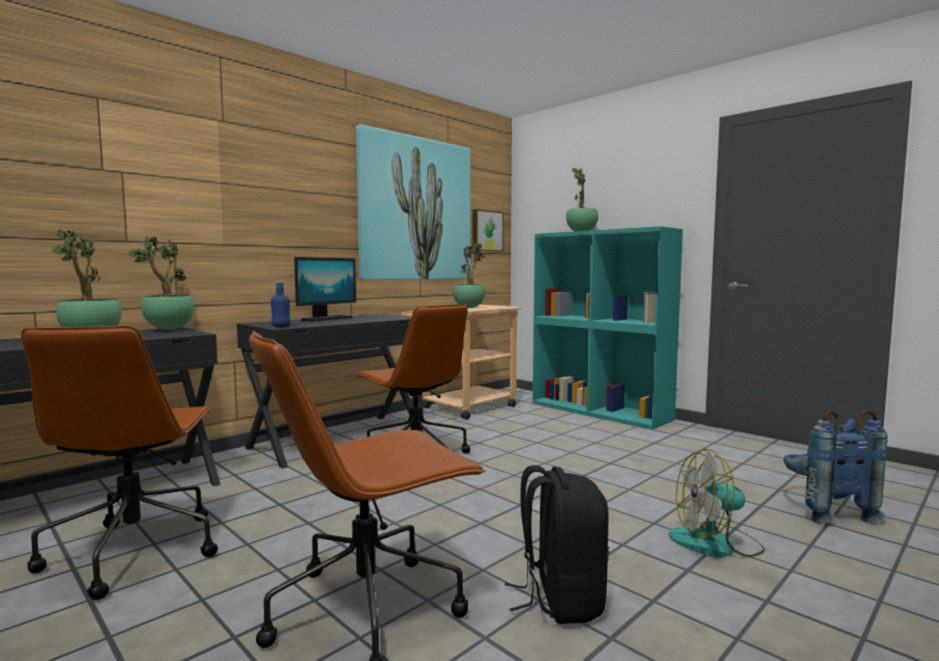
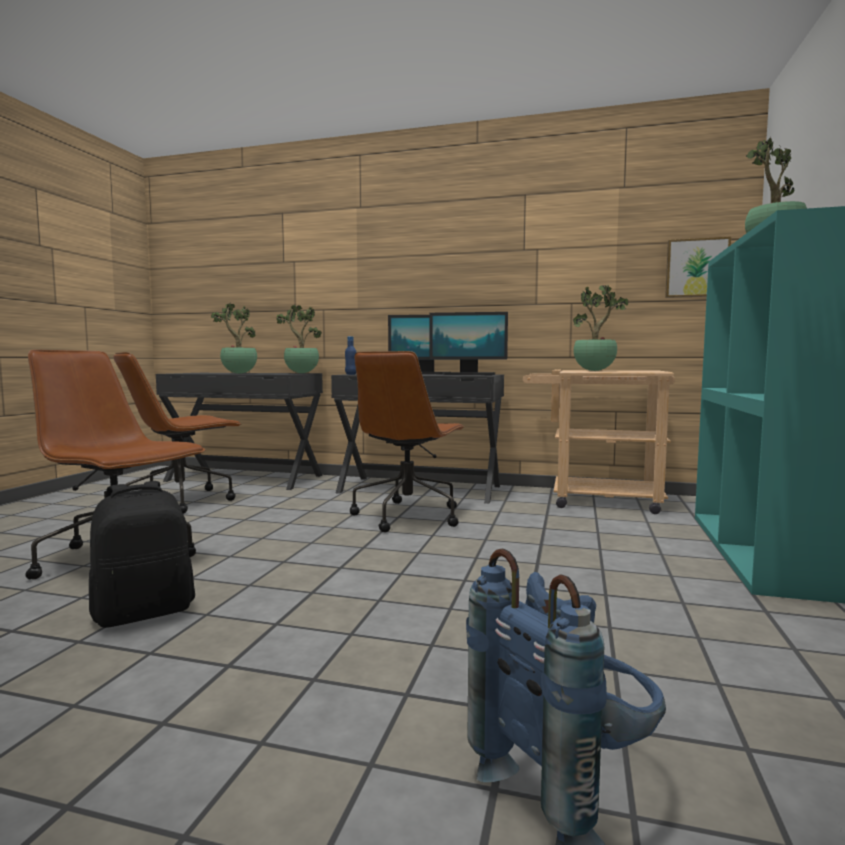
camera: 60 degrees right, 0 degrees up
picture [356,124,470,280] -> none
fan [669,449,765,558] -> none
none -> monitor [430,312,508,375]

